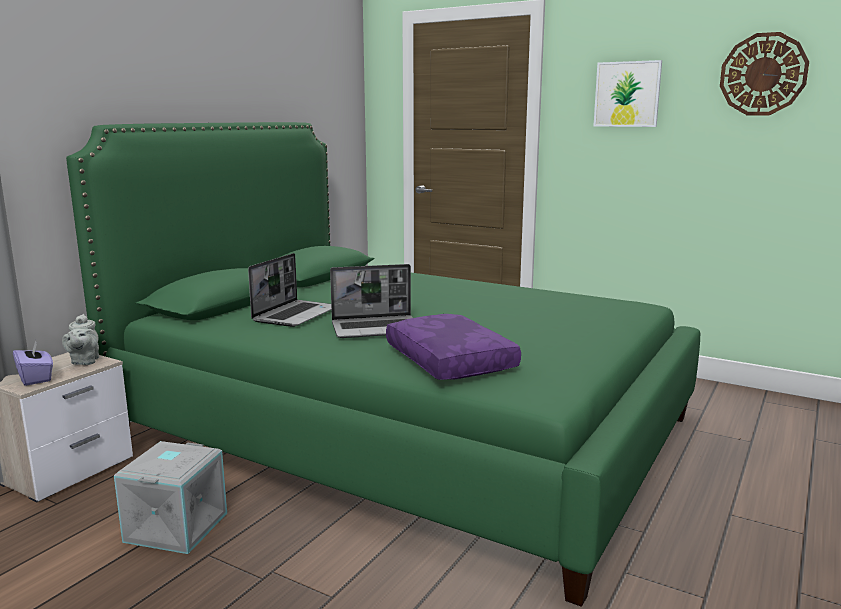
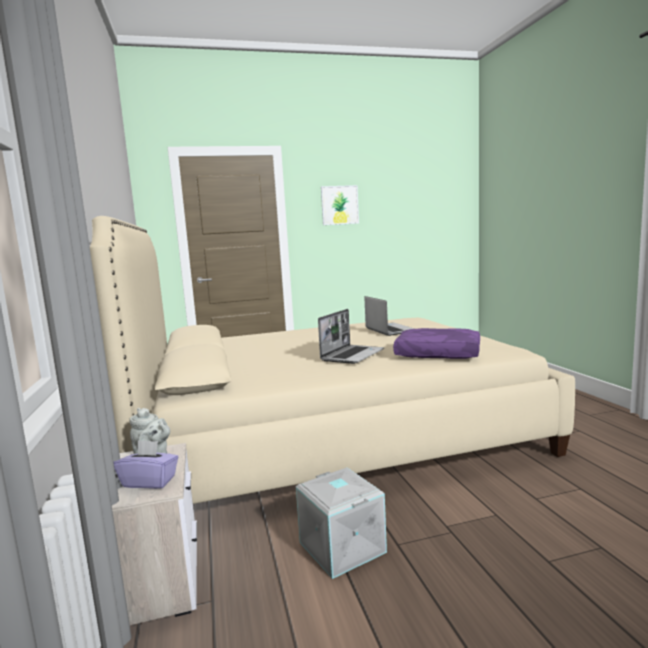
camera: 45 degrees left, 5 degrees down
green bed [66,122,700,607] -> beige bed [90,216,575,504]
laptop [248,253,331,327] -> laptop moved to [364,296,415,336]
wall clock [720,32,809,115] -> none

